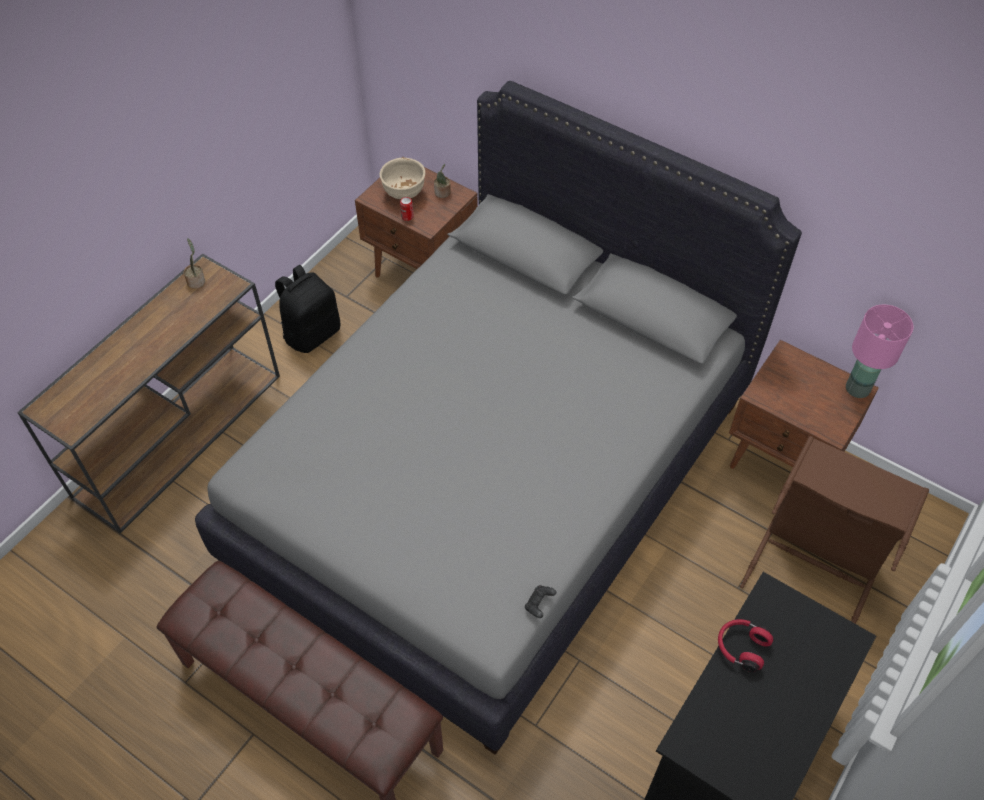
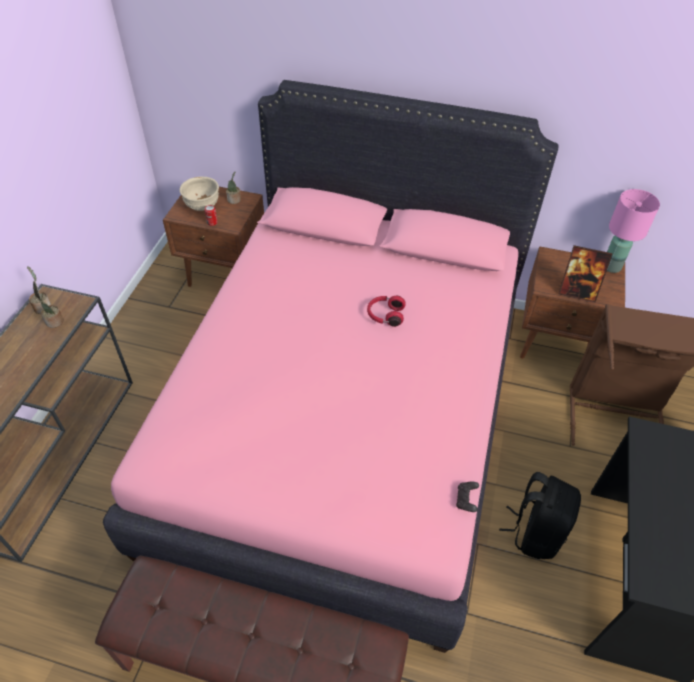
camera: 20 degrees left, 5 degrees down
grey bed [195,81,802,755] -> pink bed [103,80,559,653]
black backpack [275,265,340,353] -> black backpack moved to [499,472,581,559]
red headphones [718,619,773,672] -> red headphones moved to [367,296,406,327]
none -> potted plant [40,293,64,328]
none -> picture frame [559,245,612,302]

